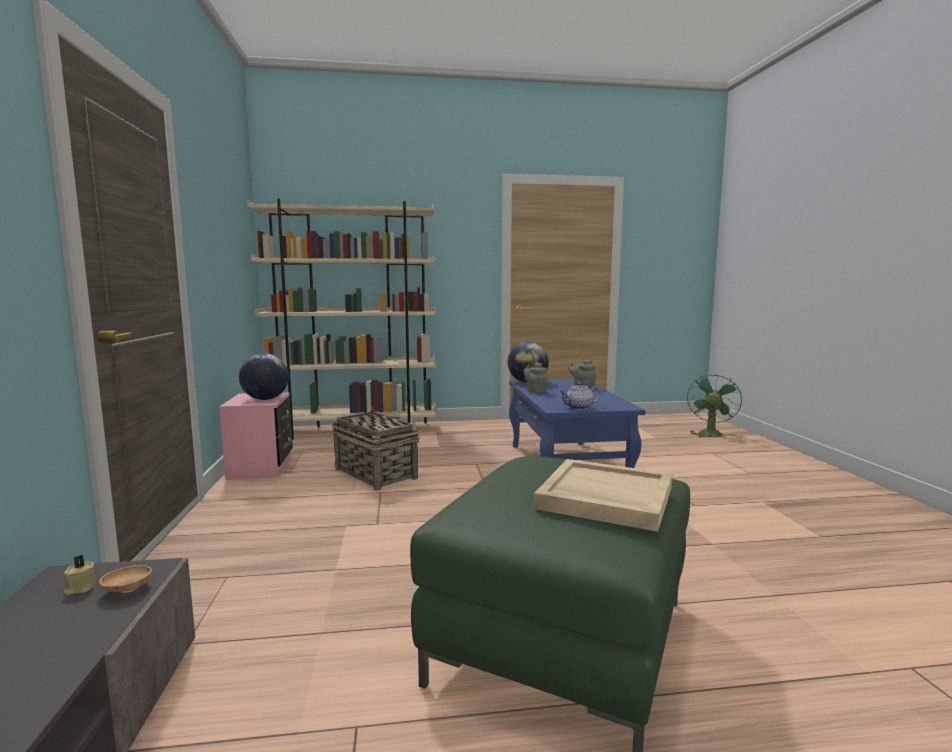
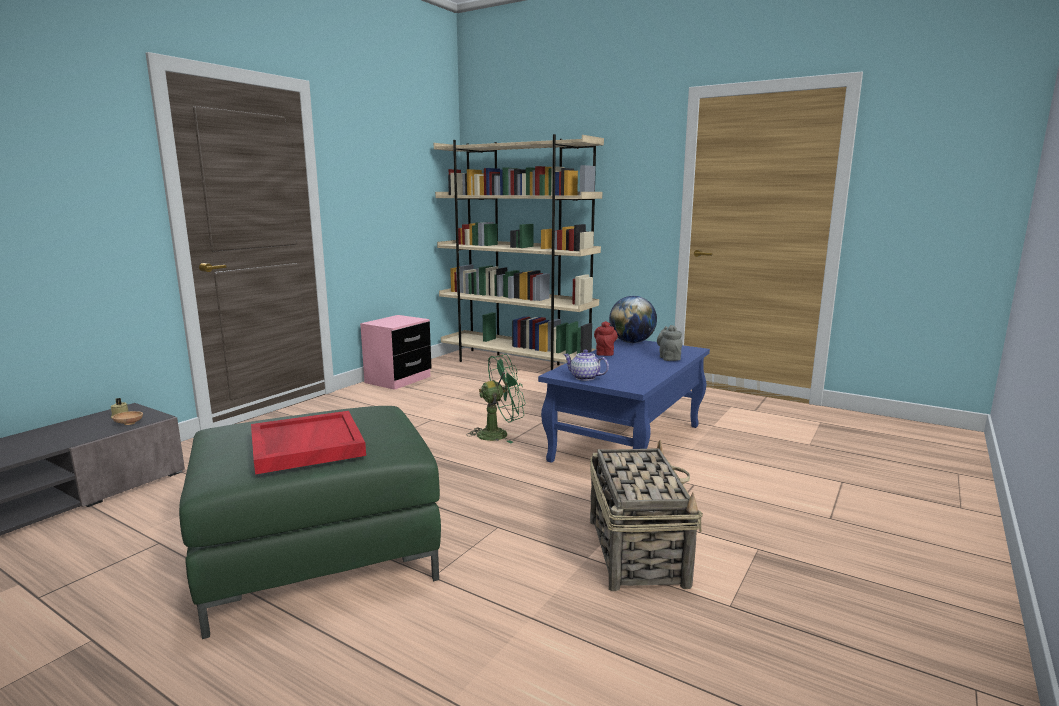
camera: 40 degrees right, 5 degrees up
globe [239,353,289,400] -> none
basket [332,406,420,491] -> basket moved to [590,440,703,591]
grey teapot [524,363,547,393] -> red teapot [594,321,618,356]
beige tray [534,459,673,532] -> red tray [251,411,366,474]
green fan [687,374,742,438] -> green fan moved to [468,354,526,443]

